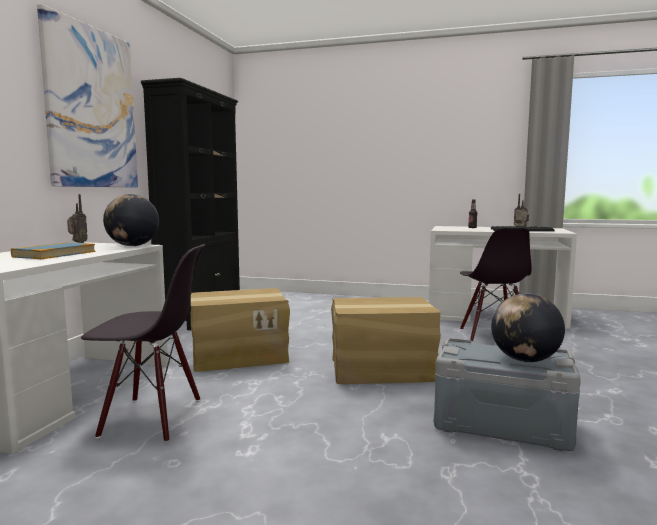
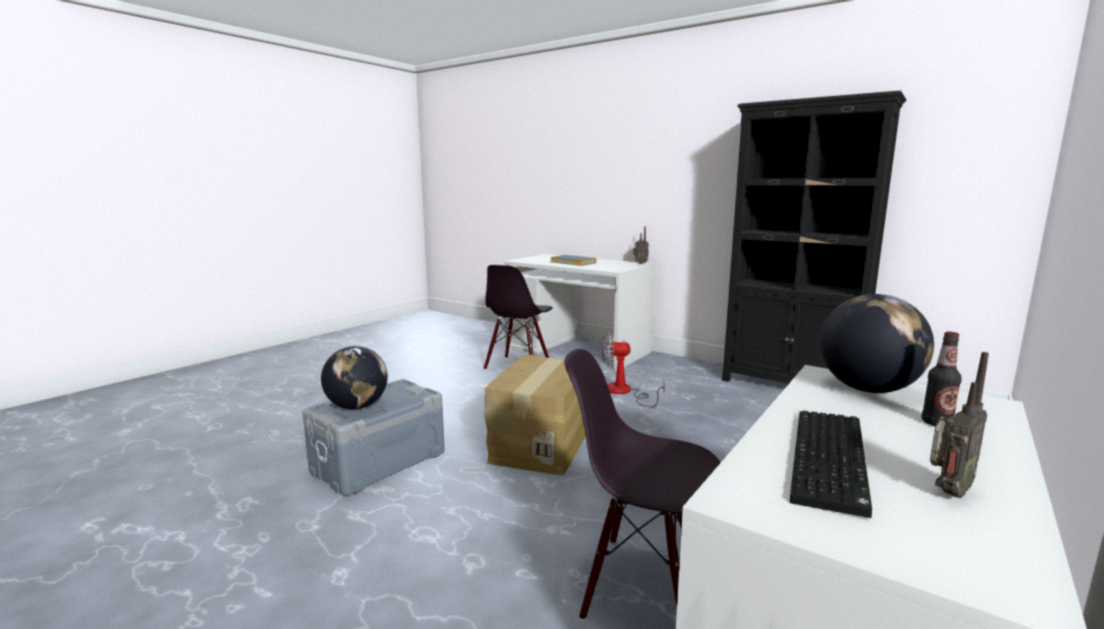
camera: 110 degrees right, 5 degrees up
picture [37,4,138,188] -> none
globe [103,194,159,246] -> globe moved to [820,294,934,393]
cardboard box [191,288,290,372] -> fan [602,333,665,407]

